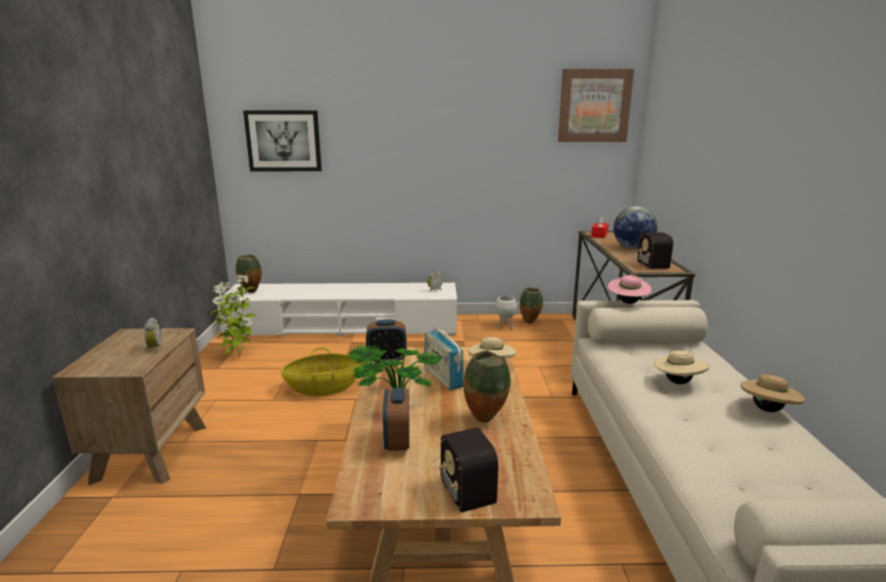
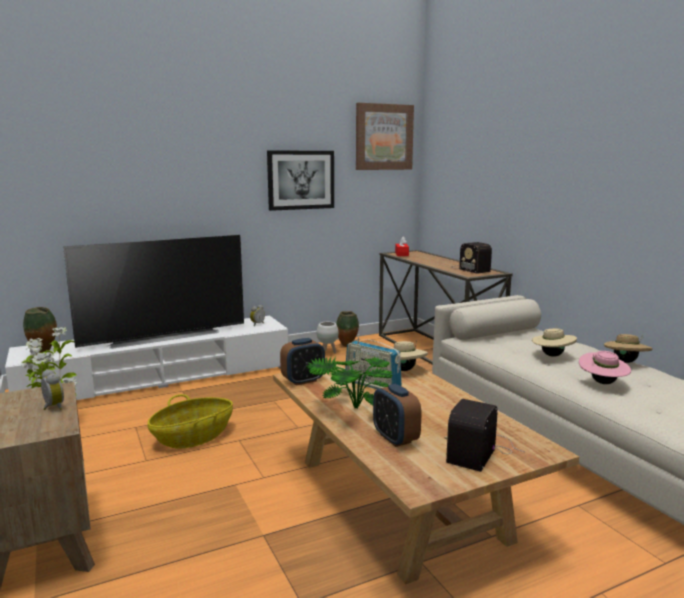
camera: 25 degrees left, 5 degrees down
picture [243,110,322,171] -> picture moved to [267,150,334,211]
radio [431,428,498,513] -> radio turned 75 degrees clockwise [445,399,525,472]
vase [463,350,511,423] -> none
pink hat [608,275,652,304] -> pink hat moved to [579,351,631,384]
globe [613,206,657,249] -> none
none -> television [63,235,244,349]

